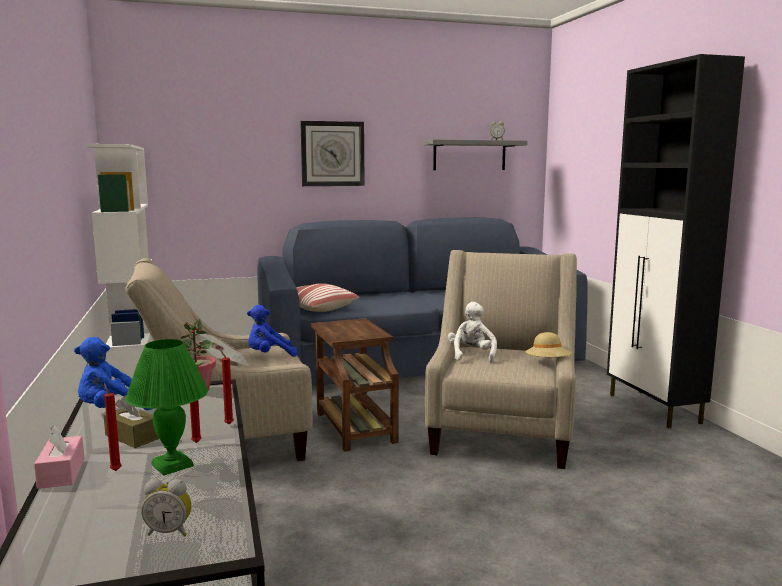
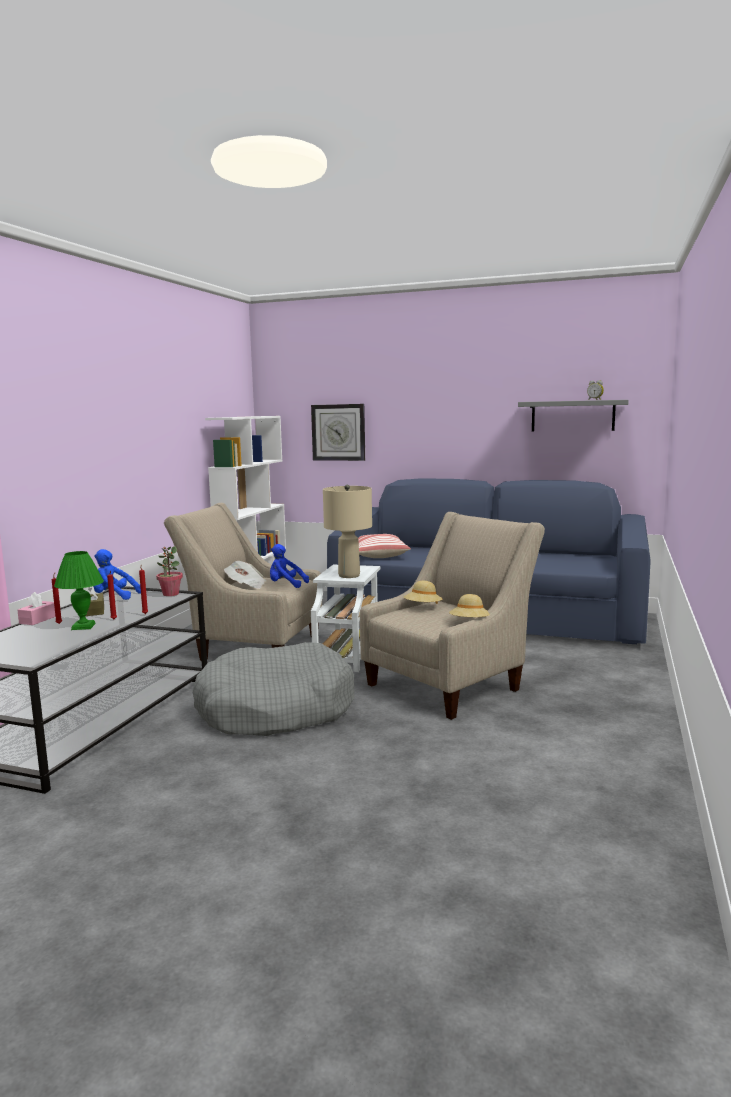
camera: 35 degrees right, 0 degrees up
alarm clock [141,479,192,537] -> none
wall clock [300,121,365,186] -> wall clock moved to [311,404,365,461]
brown side table [311,318,399,452] -> white side table [311,565,381,672]
white plush toy [448,302,497,363] -> beige hat [404,581,443,604]
black cabinet [607,54,745,428] -> none
none -> grey dog bed [193,642,355,736]
none -> beige table lamp [323,485,372,578]

